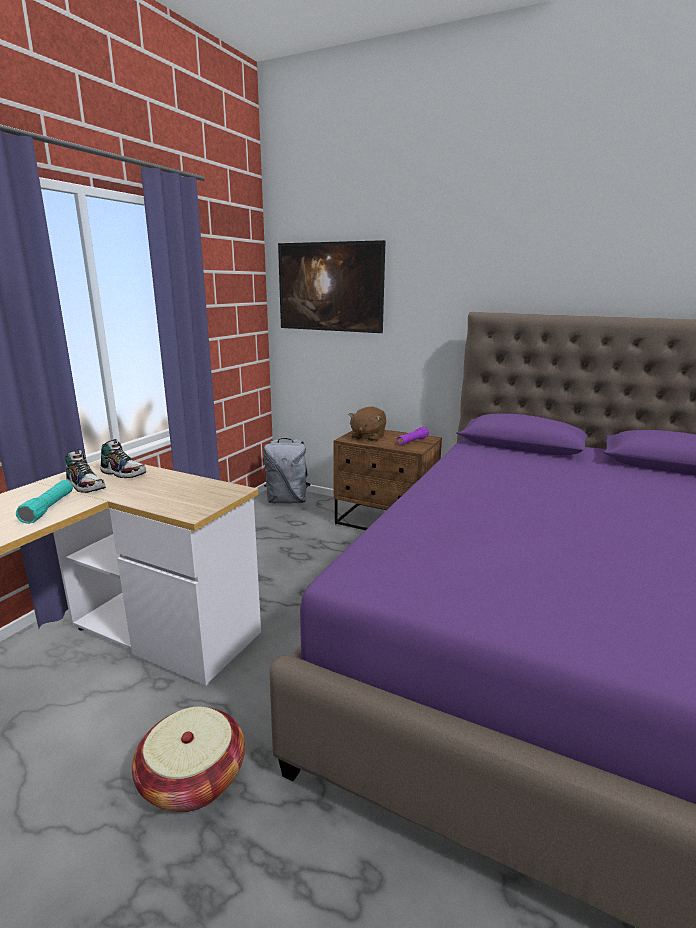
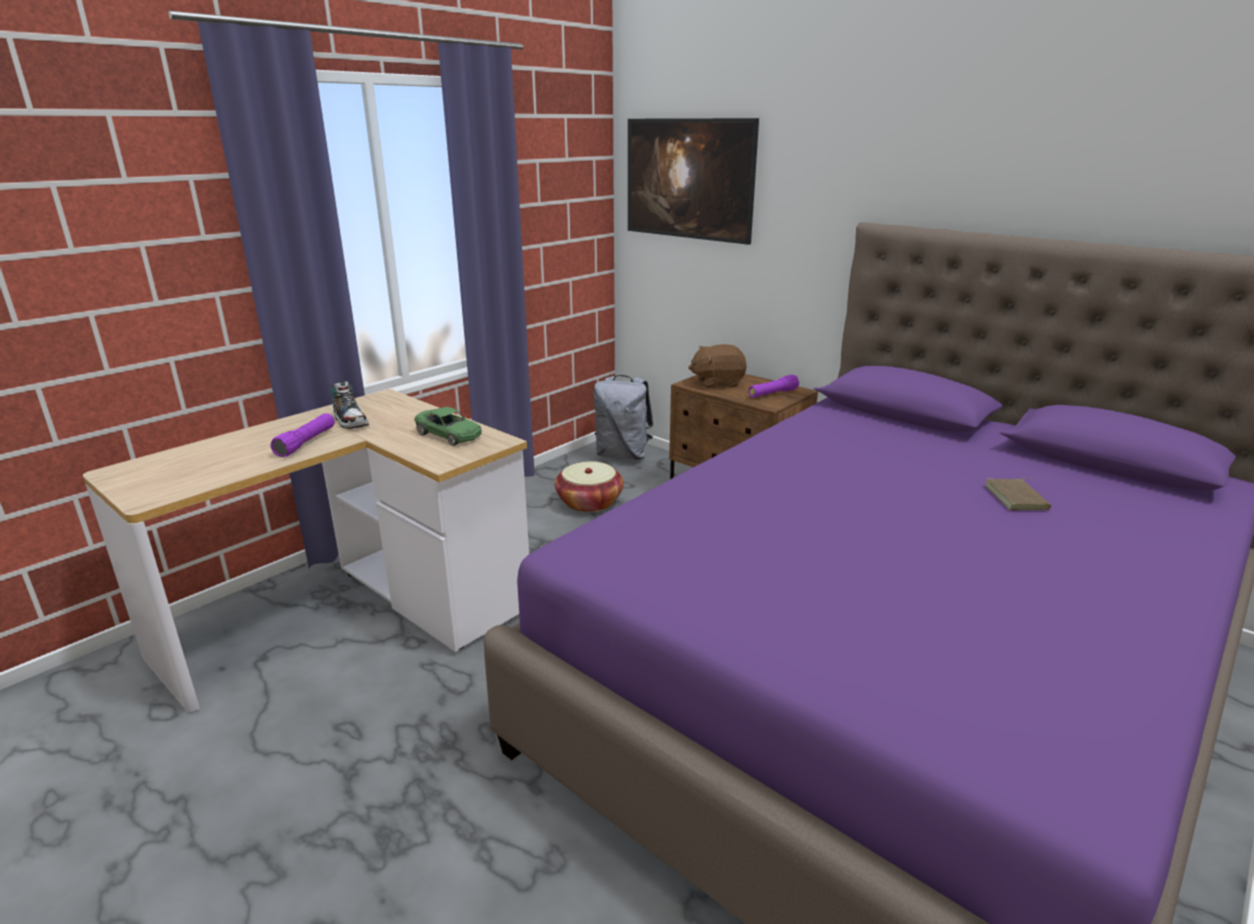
camera: 15 degrees right, 5 degrees up
turquoise flashlight [16,480,73,524] -> purple flashlight [270,413,335,457]
shoe [100,439,146,478] -> none
basket [132,707,245,812] -> basket moved to [555,461,624,512]
brown plush toy [348,406,386,442] -> brown plush toy turned 45 degrees clockwise [688,344,747,388]
none -> green toy car [414,407,482,446]
none -> brown book [985,477,1051,510]

